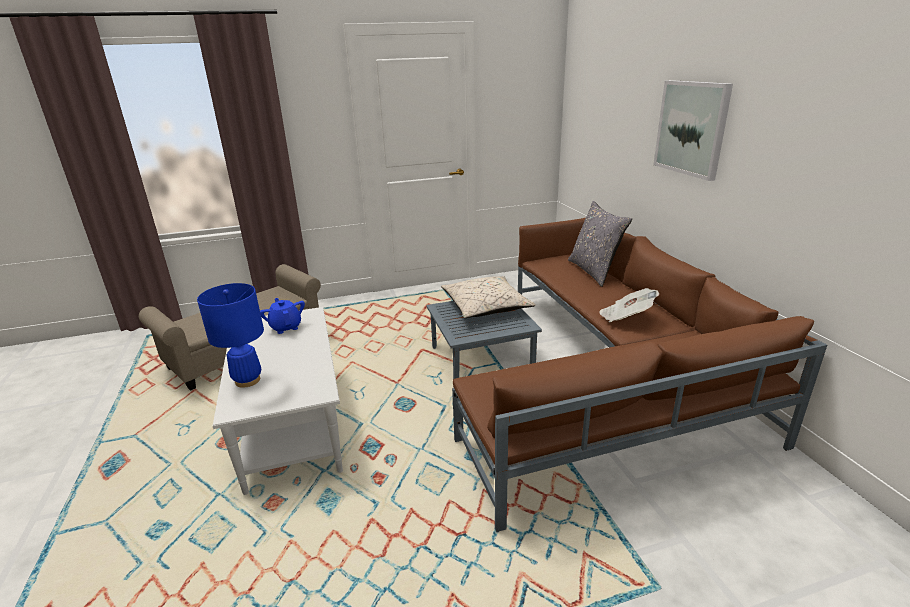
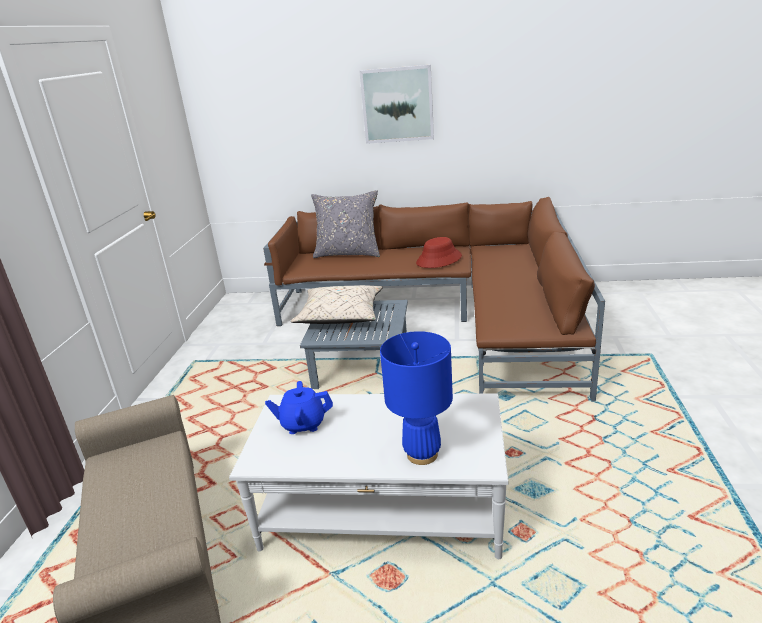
camera: 65 degrees left, 0 degrees up
newspaper [599,288,659,322] -> red hat [416,237,462,268]

